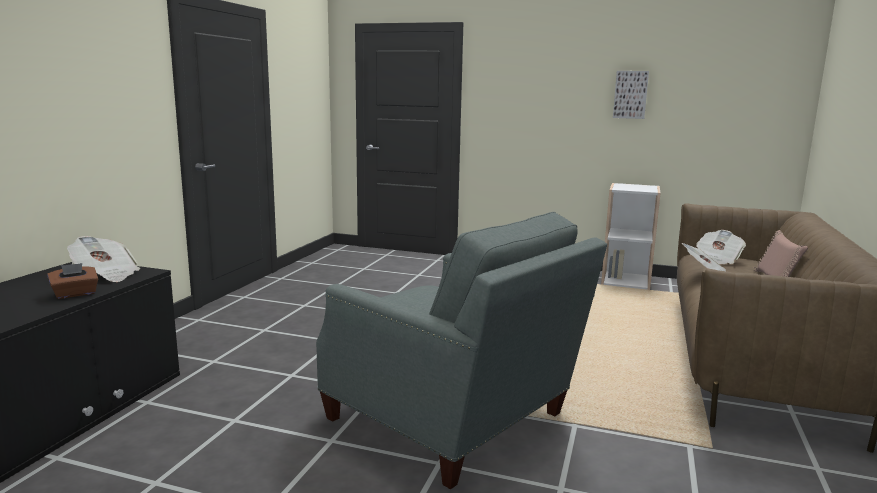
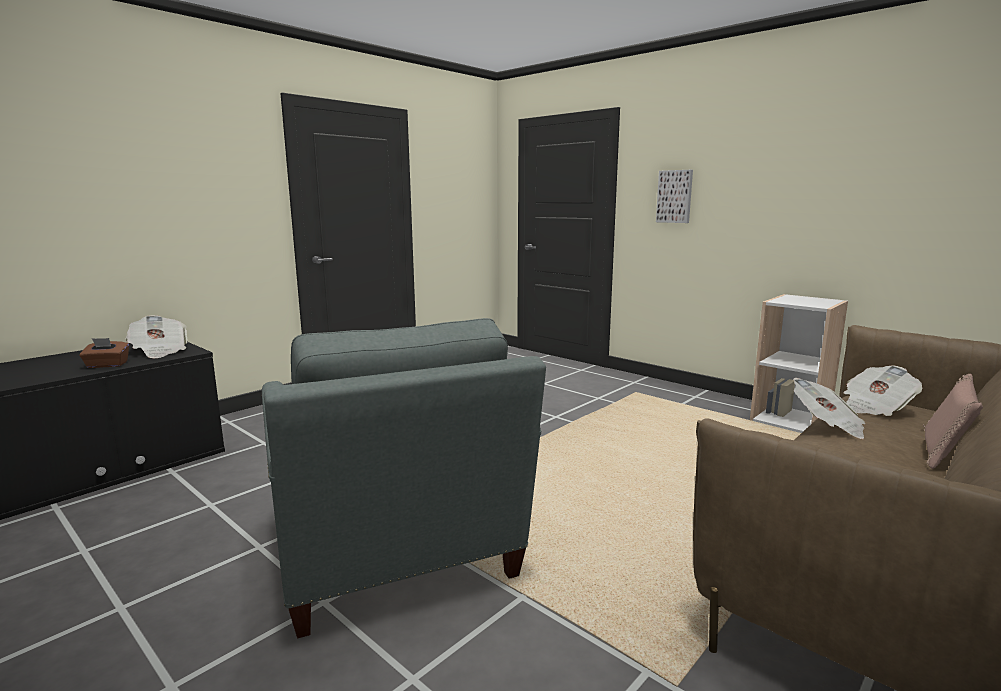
camera: 25 degrees right, 0 degrees up
picture [613,71,649,119] -> picture moved to [656,170,693,223]

